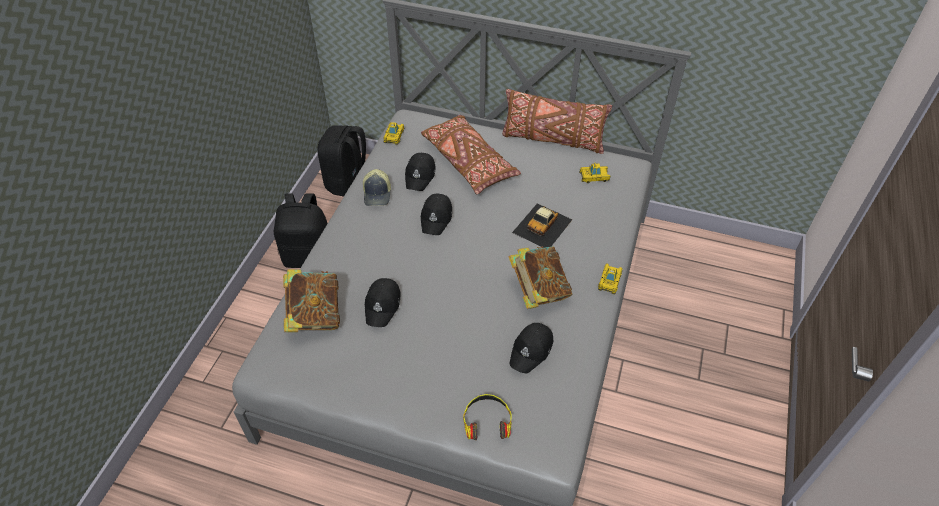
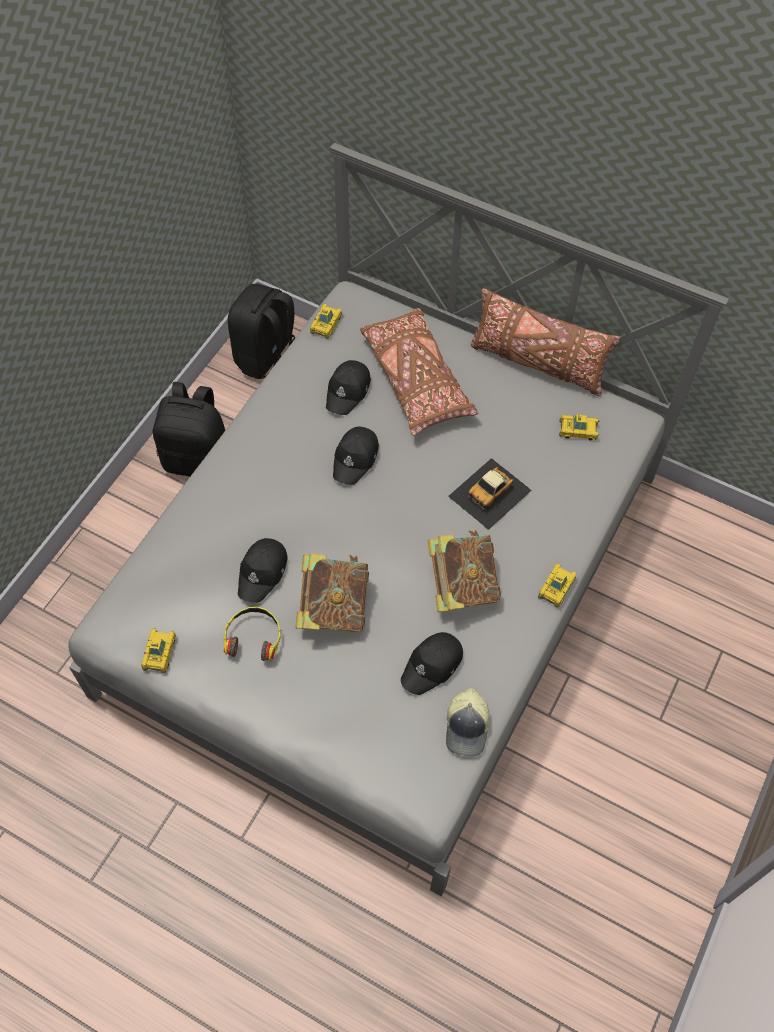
camera: 10 degrees right, 10 degrees up
book [283,269,340,332] -> book moved to [296,553,369,632]
cap [363,169,391,206] -> cap moved to [446,688,490,756]
headphones [463,394,512,440] -> headphones moved to [224,607,281,661]
none -> toy car [141,628,176,673]

